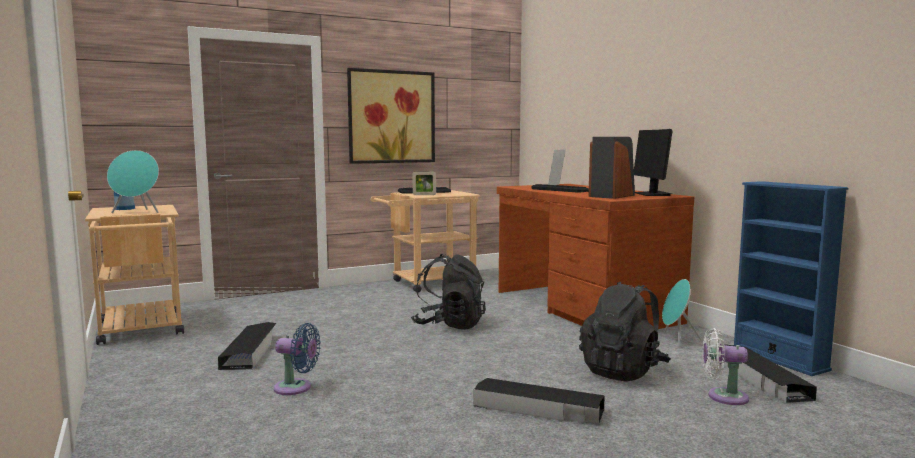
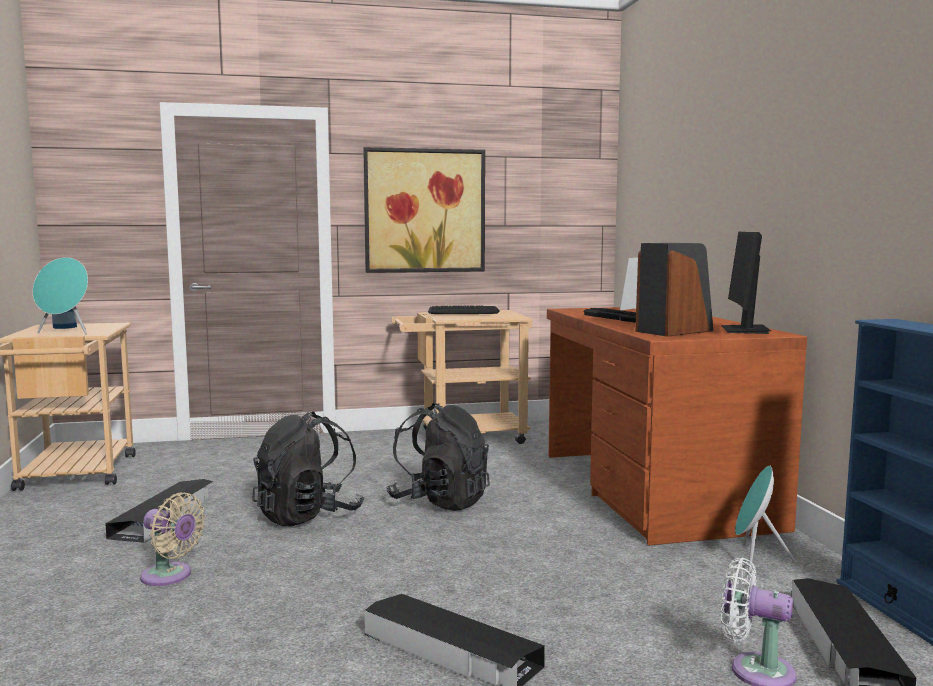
camera: 15 degrees right, 0 degrees up
blue fan [274,323,321,395] -> beige fan [140,492,206,586]
picture frame [412,171,436,195] -> none
black backpack [579,282,671,382] -> black backpack moved to [252,411,364,526]

